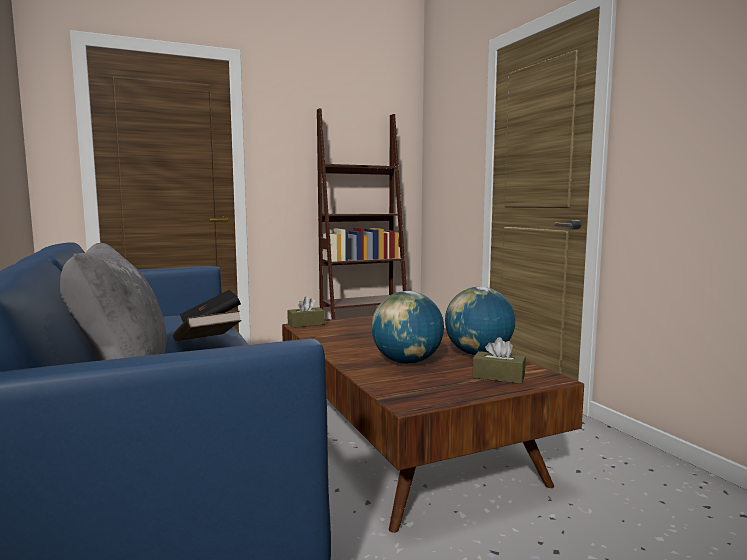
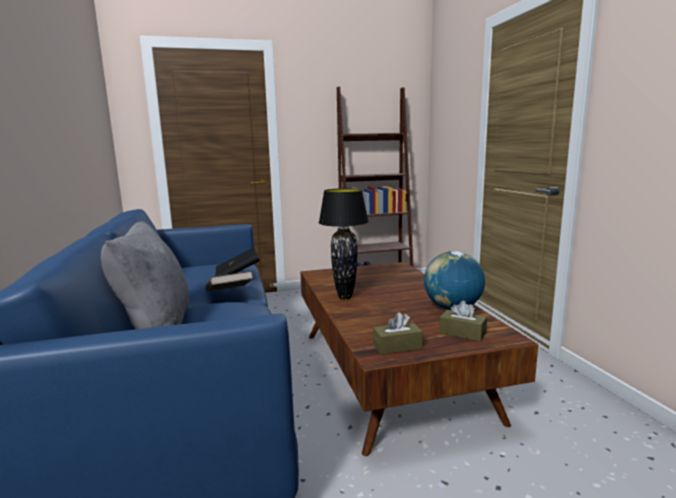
camera: 10 degrees right, 5 degrees up
brown tissue box [287,296,325,328] -> brown tissue box moved to [373,312,423,355]
globe [371,291,444,364] -> none
none -> black table lamp [319,188,369,299]

